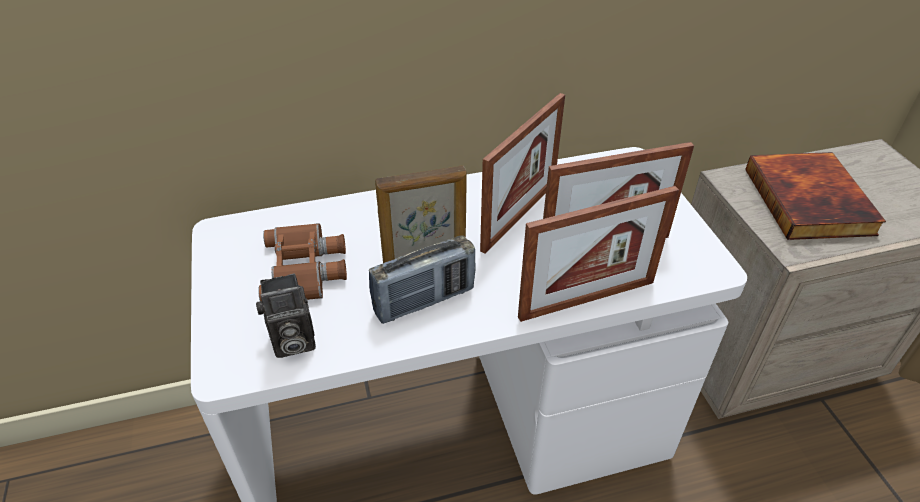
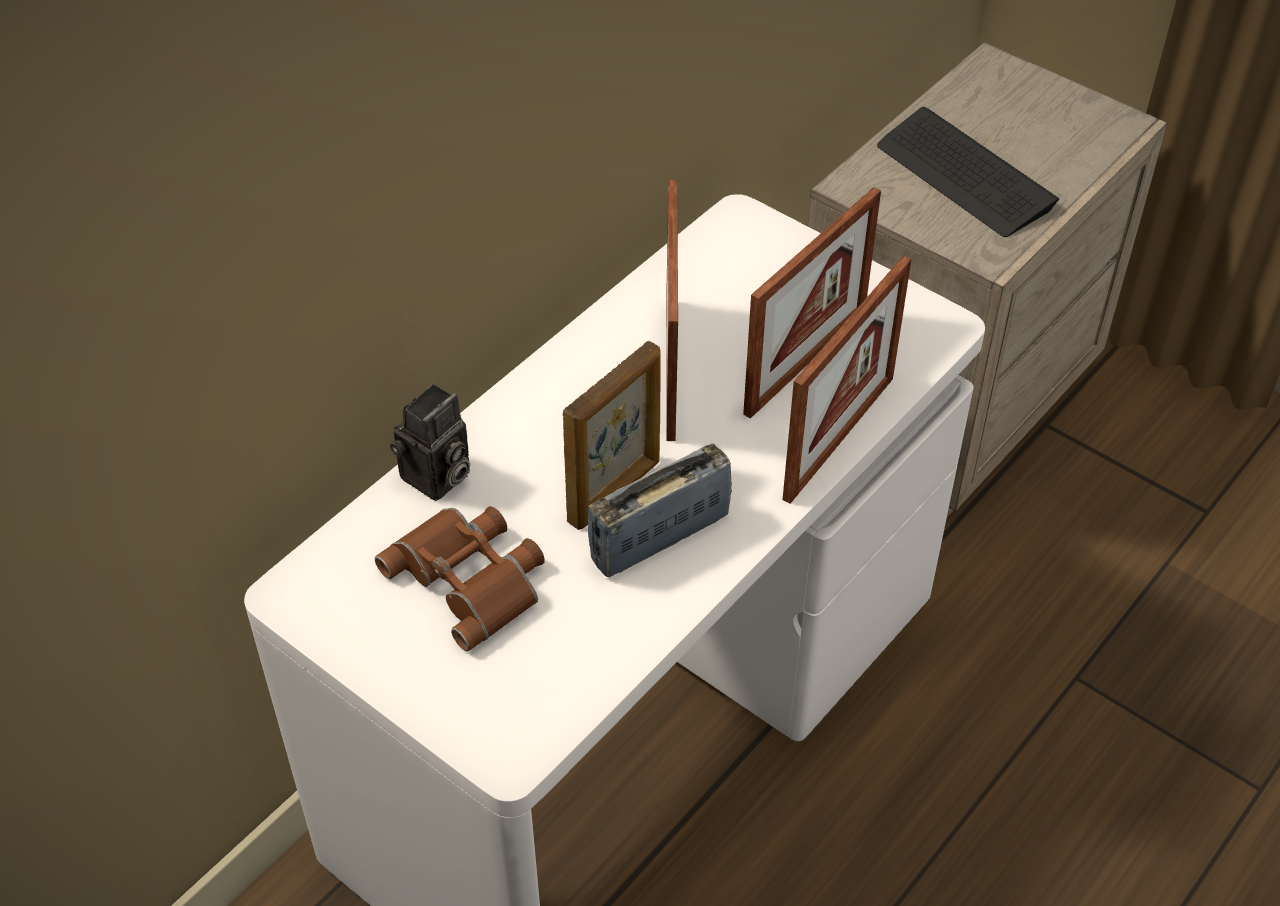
camera: 35 degrees left, 5 degrees up
camera [256,273,316,358] -> camera moved to [390,384,470,501]
radio [369,235,476,324] -> radio turned 150 degrees counterclockwise [588,443,732,577]
book [745,152,886,240] -> keyboard [877,107,1059,237]

